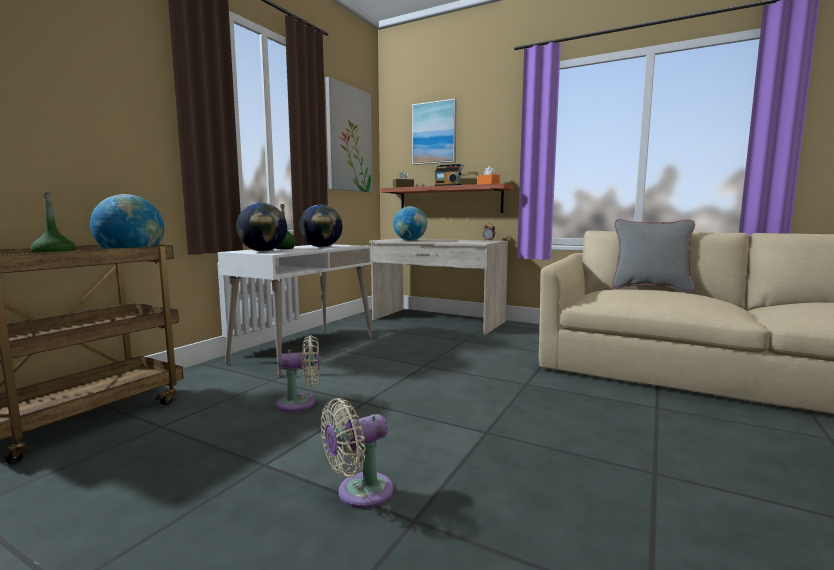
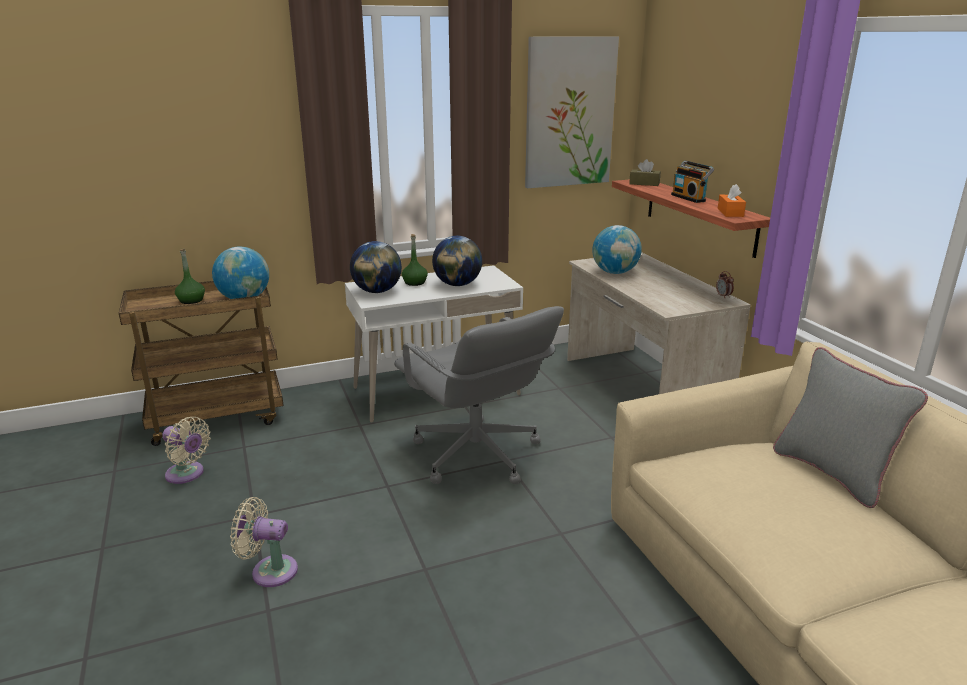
camera: 40 degrees right, 15 degrees up
beige fan [276,335,320,412] -> beige fan moved to [162,417,211,484]
picture [412,99,457,165] -> none
none -> grey office chair [394,306,564,484]

